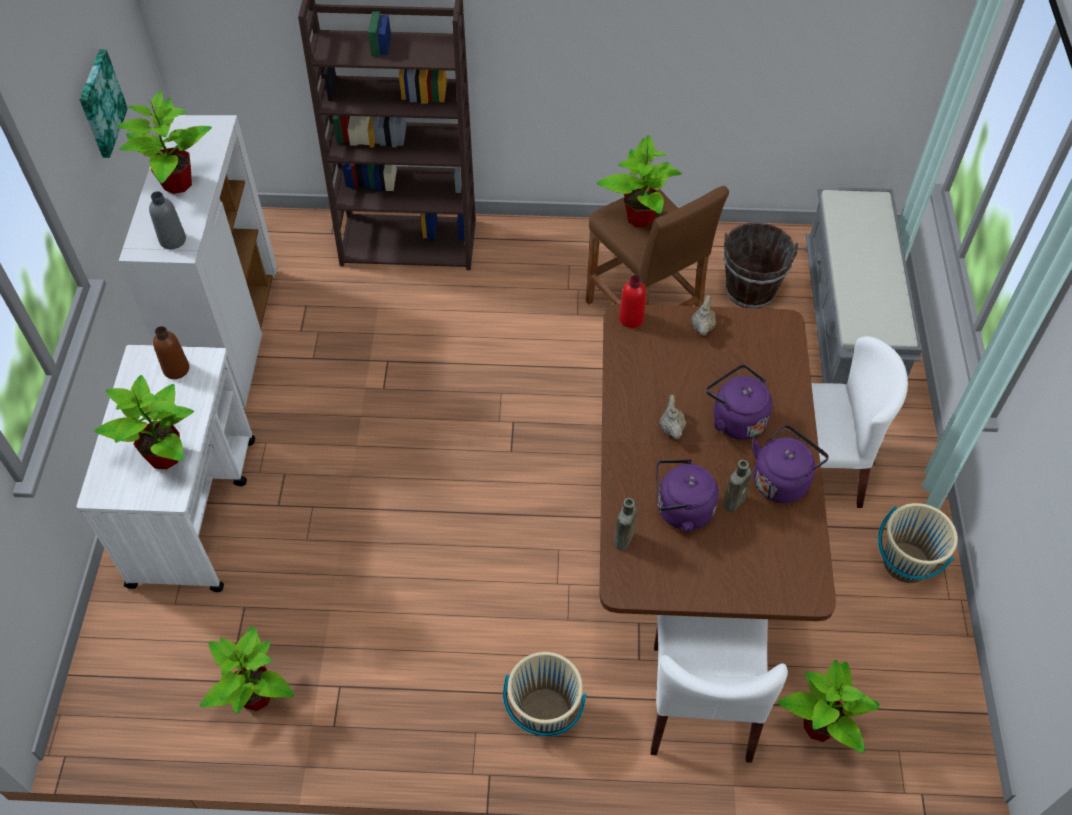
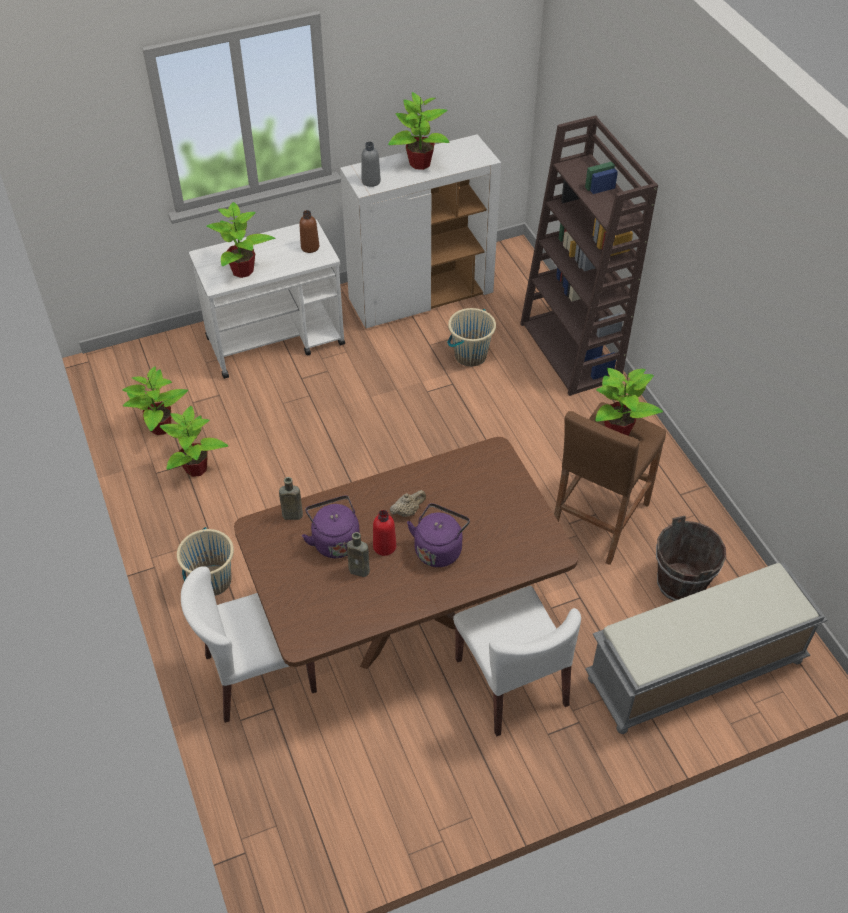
camera: 65 degrees right, 5 degrees down
picture [79,49,128,158] -> none
red bottle [619,275,646,328] -> red bottle moved to [373,510,396,556]
beige teapot [691,295,716,336] -> none
purple kettle [752,425,829,503] -> none
potted plant [777,660,880,753] -> potted plant moved to [160,406,228,477]
beige bucket [878,503,958,583] -> beige bucket moved to [448,308,496,366]

